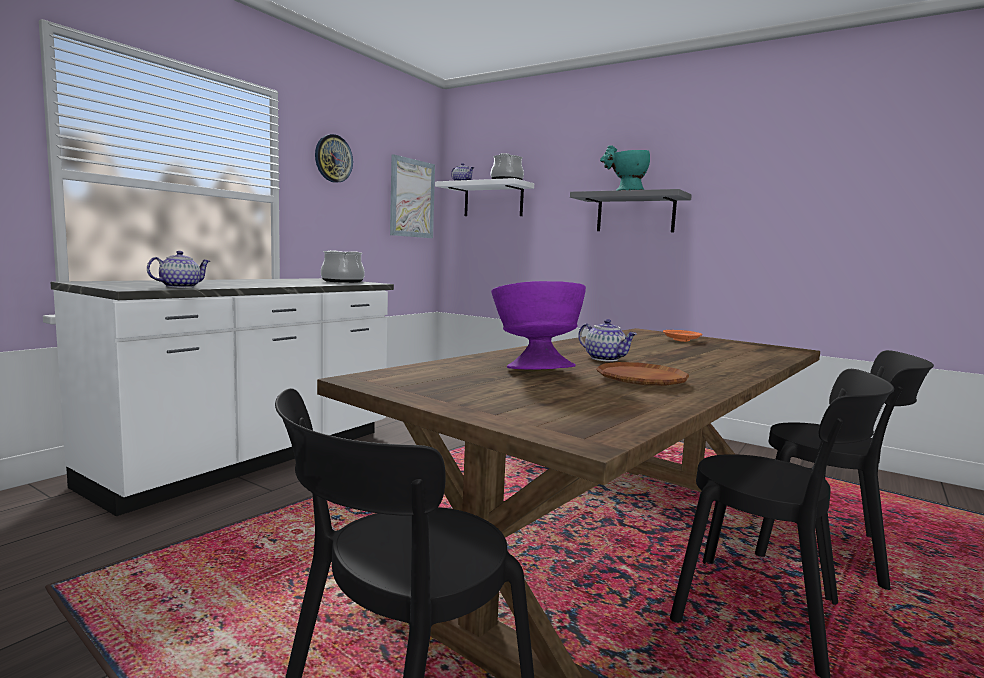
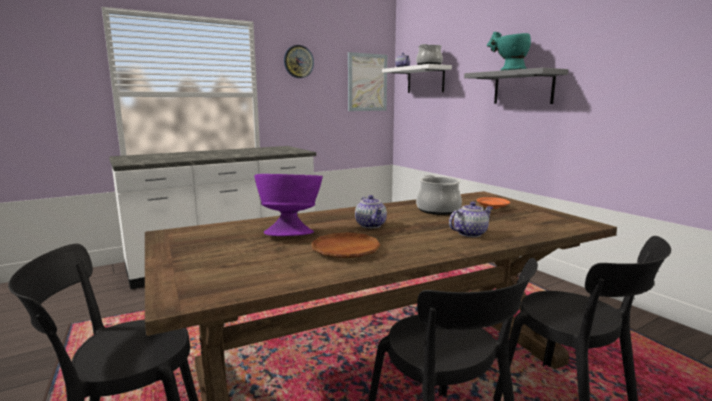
camera: 25 degrees right, 5 degrees up
teapot [147,251,210,288] -> teapot moved to [449,202,493,237]
cooking pot [321,250,365,283] -> cooking pot moved to [416,175,462,215]

